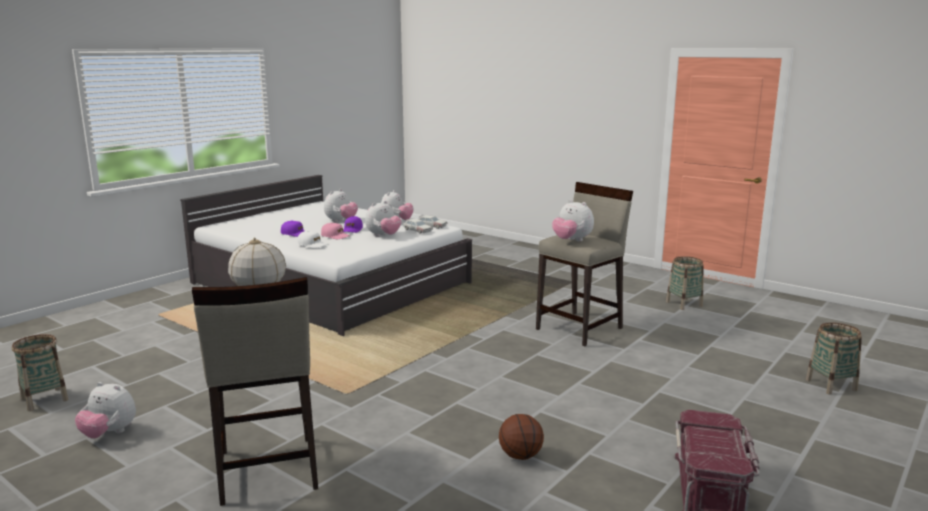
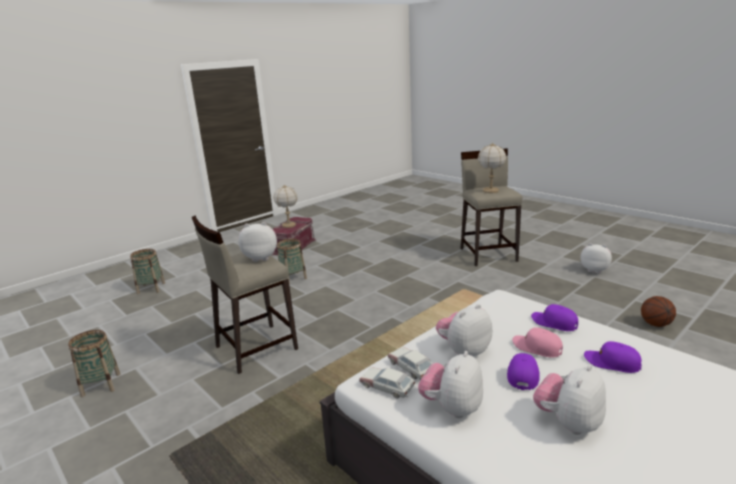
camera: 170 degrees left, 5 degrees up
basket [12,334,69,411] -> basket moved to [277,239,307,284]
white cap [298,231,327,248] -> purple cap [531,304,578,331]
basketball [499,414,544,460] -> basketball moved to [641,296,676,327]
plush toy [552,200,594,241] -> plush toy turned 60 degrees counterclockwise [238,222,277,262]
none -> table lamp [274,185,298,228]

